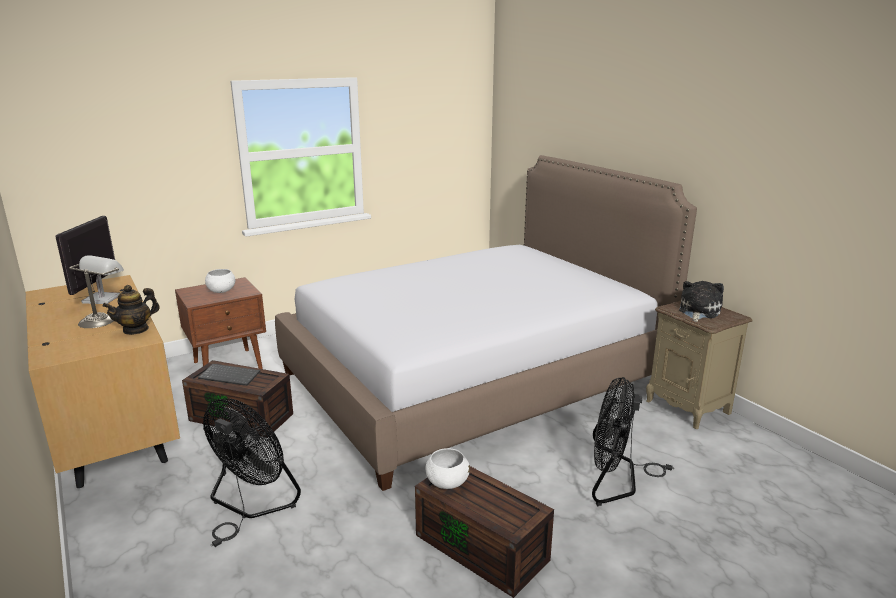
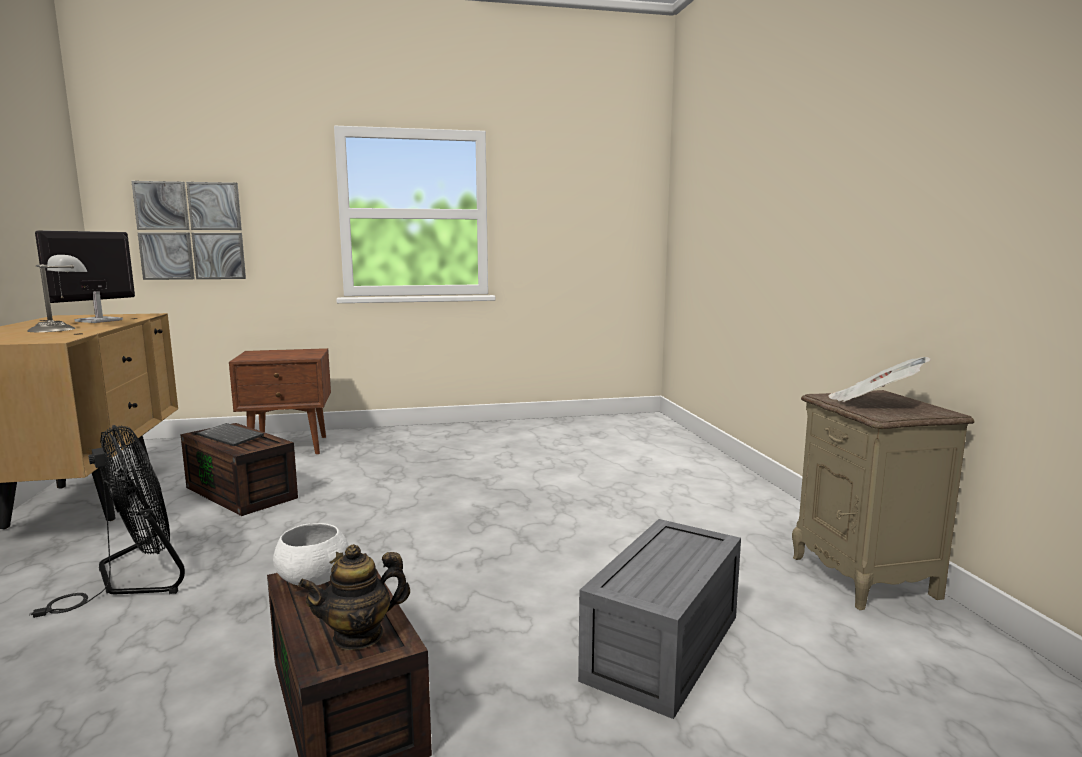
camera: 20 degrees right, 10 degrees down
teapot [103,285,160,335] -> teapot moved to [298,544,410,650]
white bowl [205,269,235,293] -> none
bed [275,155,697,491] -> none
black fan [592,377,674,506] -> grey storage box [578,519,741,719]
plush toy [679,281,724,322] -> newspaper [828,357,931,402]
none -> picture [132,181,246,280]

